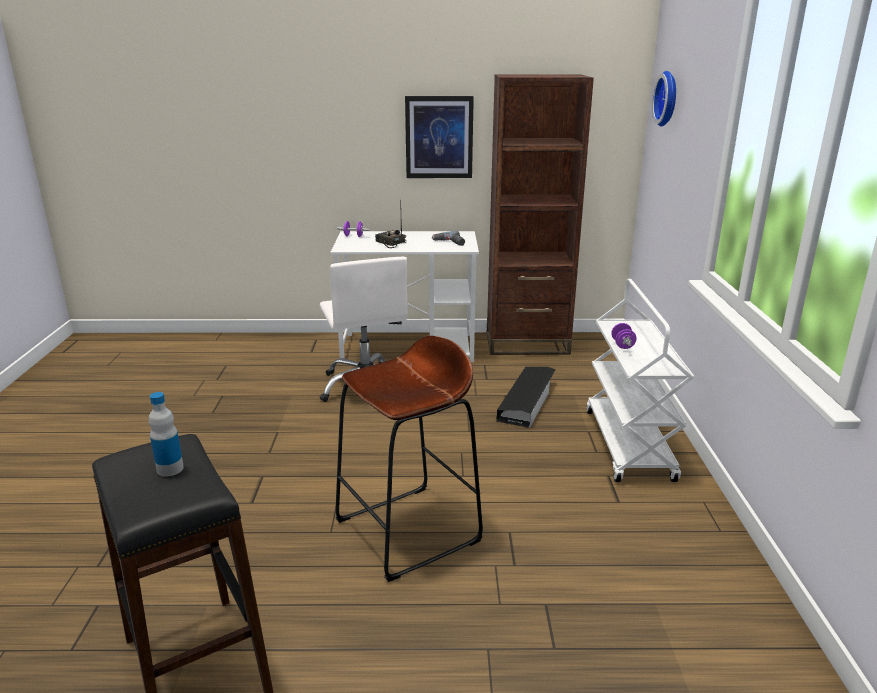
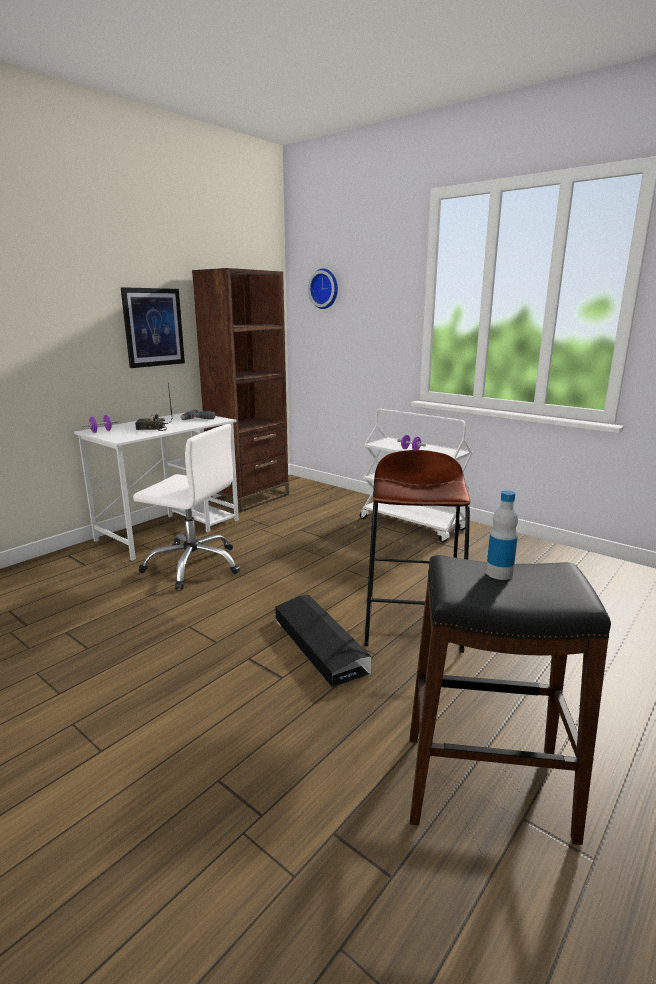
camera: 50 degrees left, 5 degrees down
black storage box [496,367,556,428] -> black storage box moved to [275,595,372,687]

